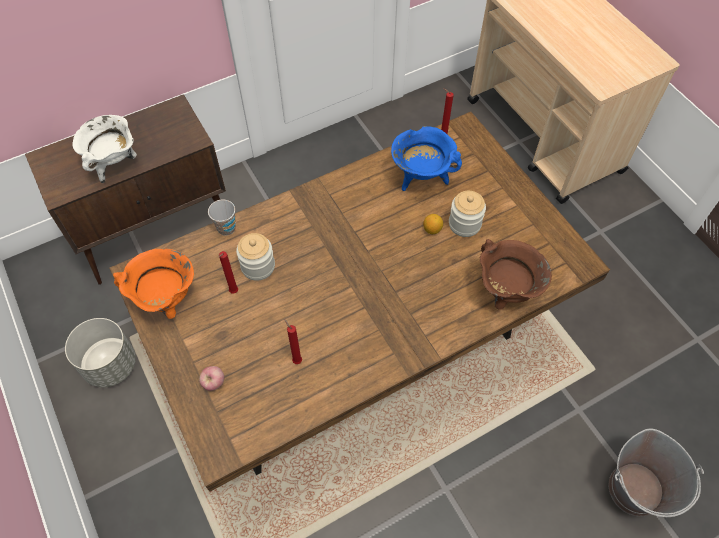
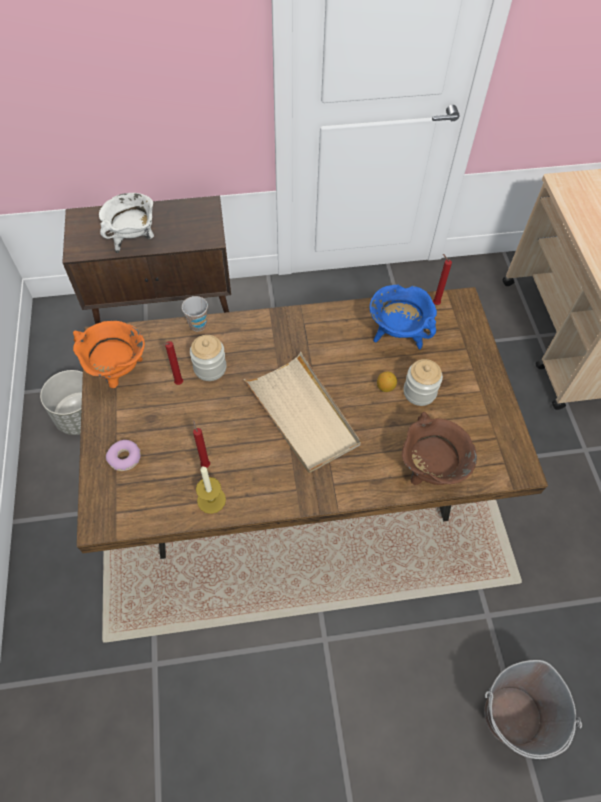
camera: 20 degrees right, 0 degrees up
apple [199,366,224,391] -> donut [106,440,141,471]
none -> candle [196,466,226,514]
none -> beige tray [244,352,361,473]

